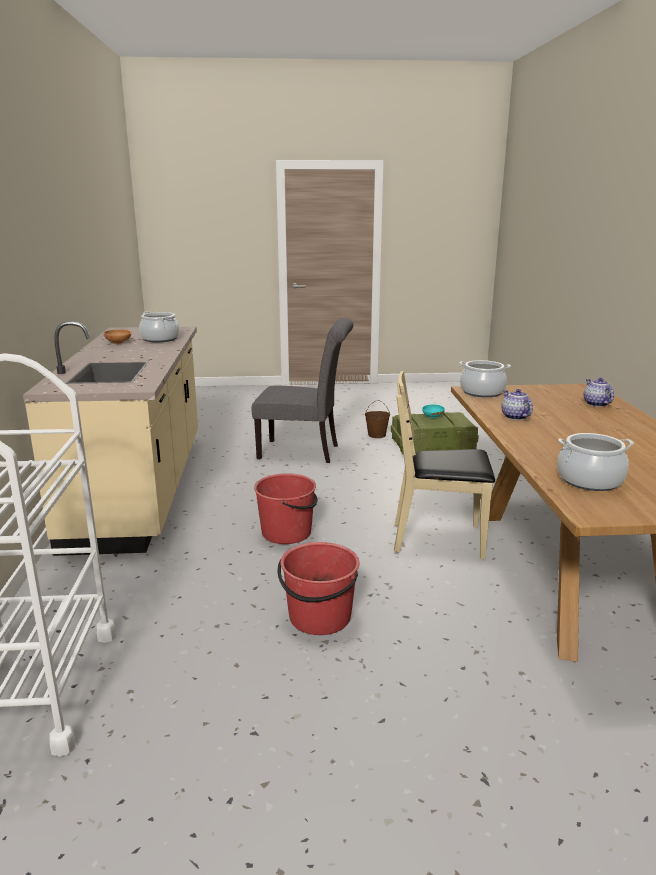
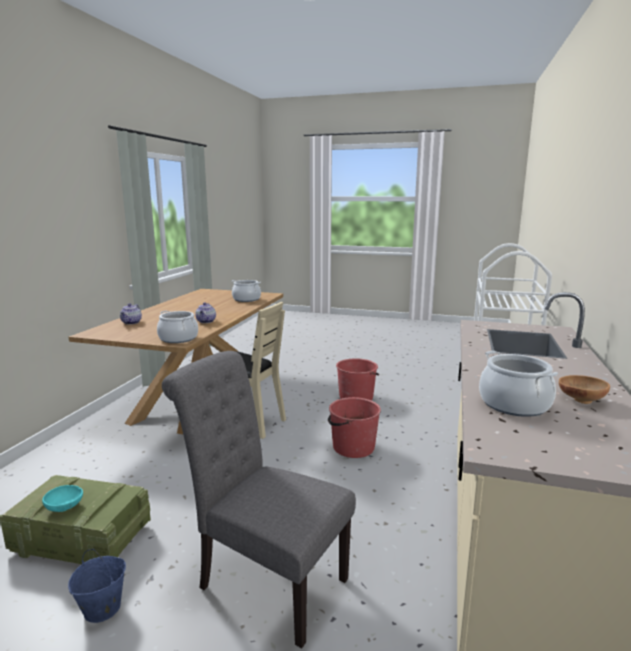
camera: 160 degrees left, 5 degrees down
brown bucket [365,400,390,438] -> blue bucket [68,549,126,623]

